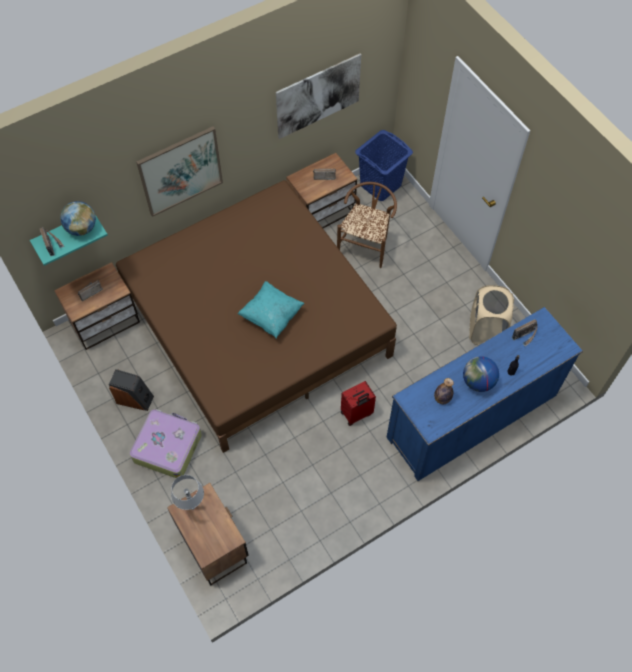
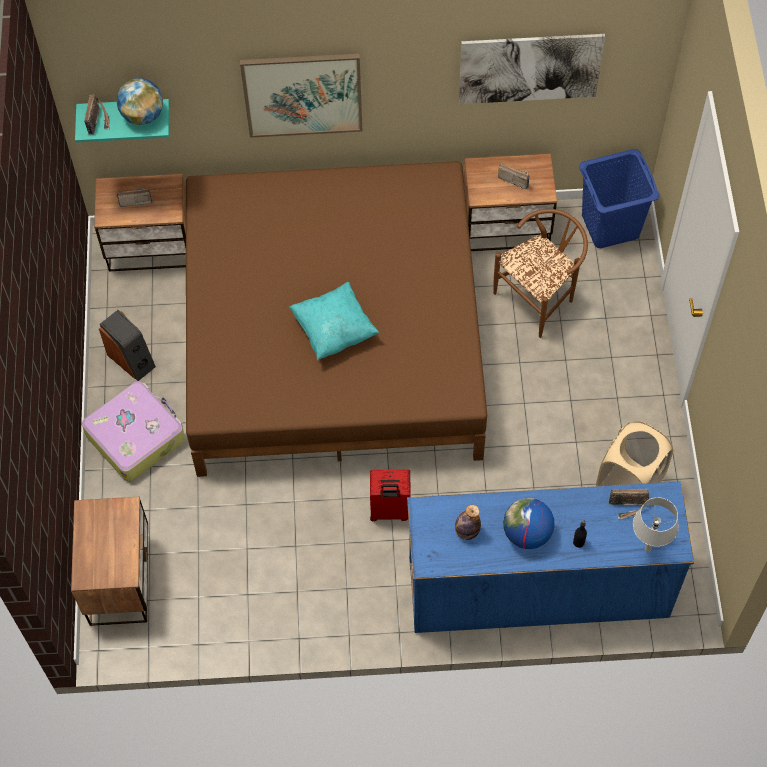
camera: 30 degrees right, 0 degrees up
grey table lamp [171,475,204,510] -> grey table lamp moved to [633,497,679,552]

